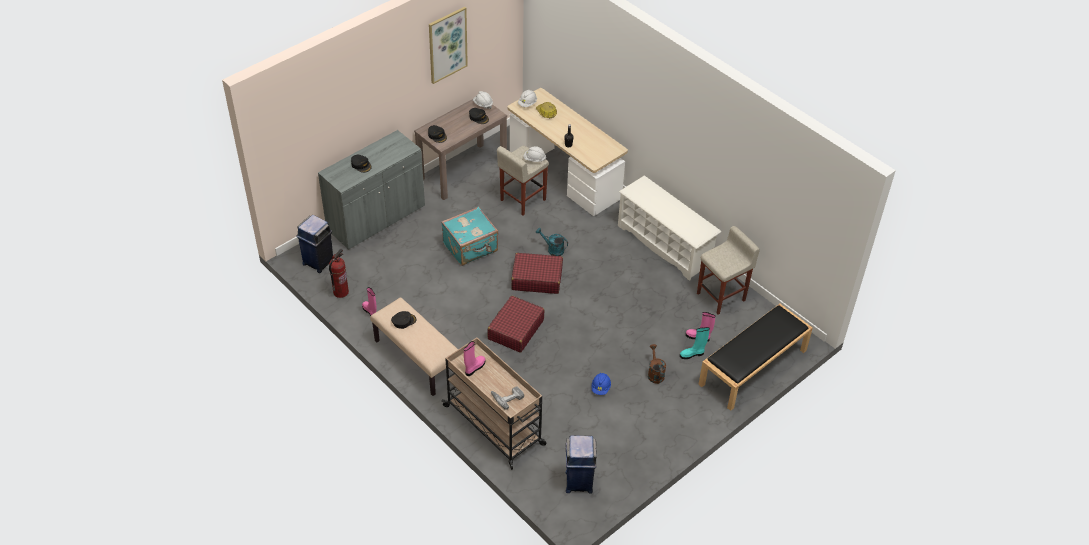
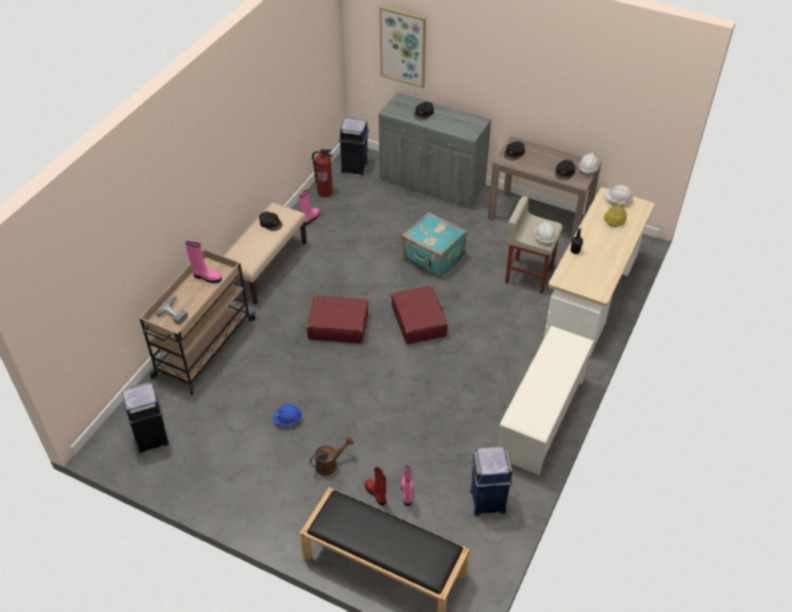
camera: 70 degrees right, 0 degrees up
picture [429,7,468,84] -> picture moved to [379,6,426,88]
turquoise watering can [536,228,568,256] -> none
turquoise boot [680,327,710,359] -> red boot [365,467,386,505]
beige stool [697,226,760,315] -> blue trash can [470,446,513,516]

